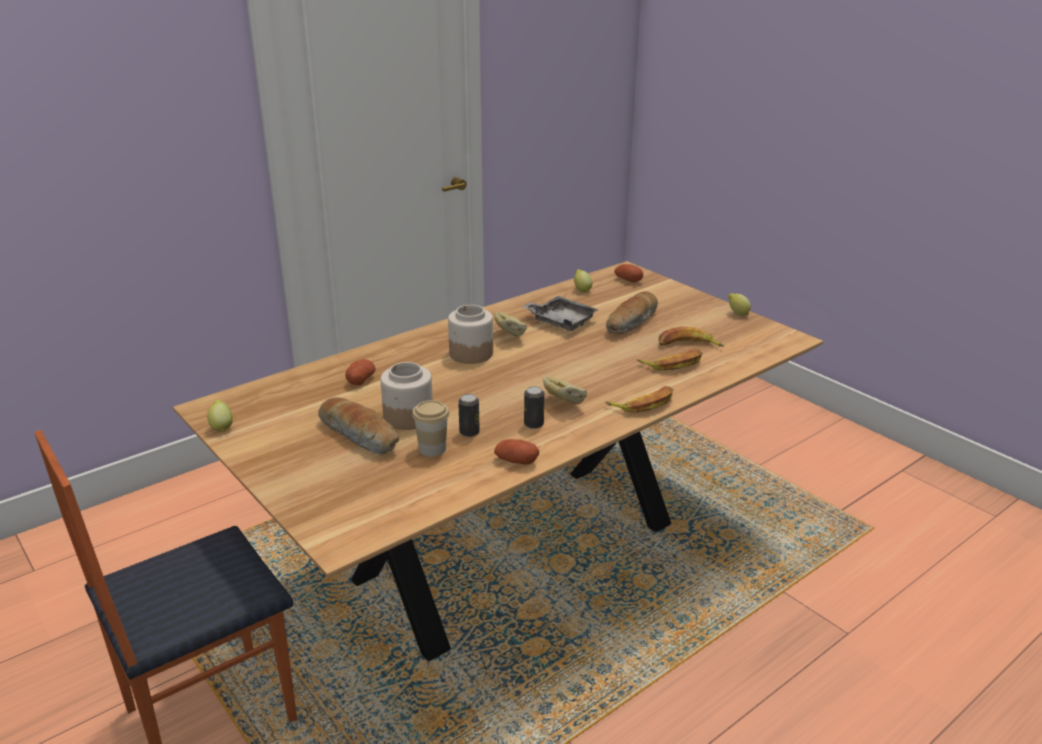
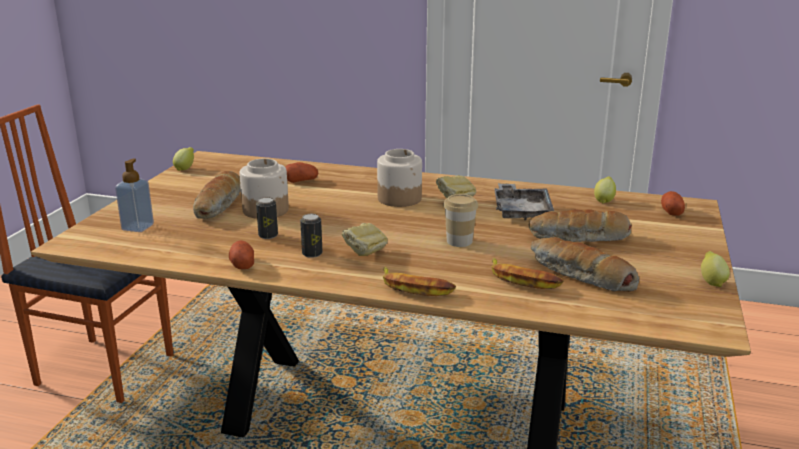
camera: 55 degrees right, 5 degrees down
cup [412,400,449,456] -> cup moved to [443,194,478,247]
banana [658,327,724,347] -> bread [531,237,639,292]
none -> soap dispenser [115,159,154,232]

